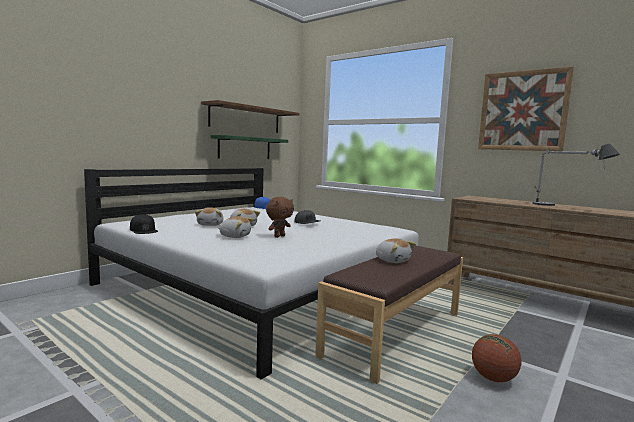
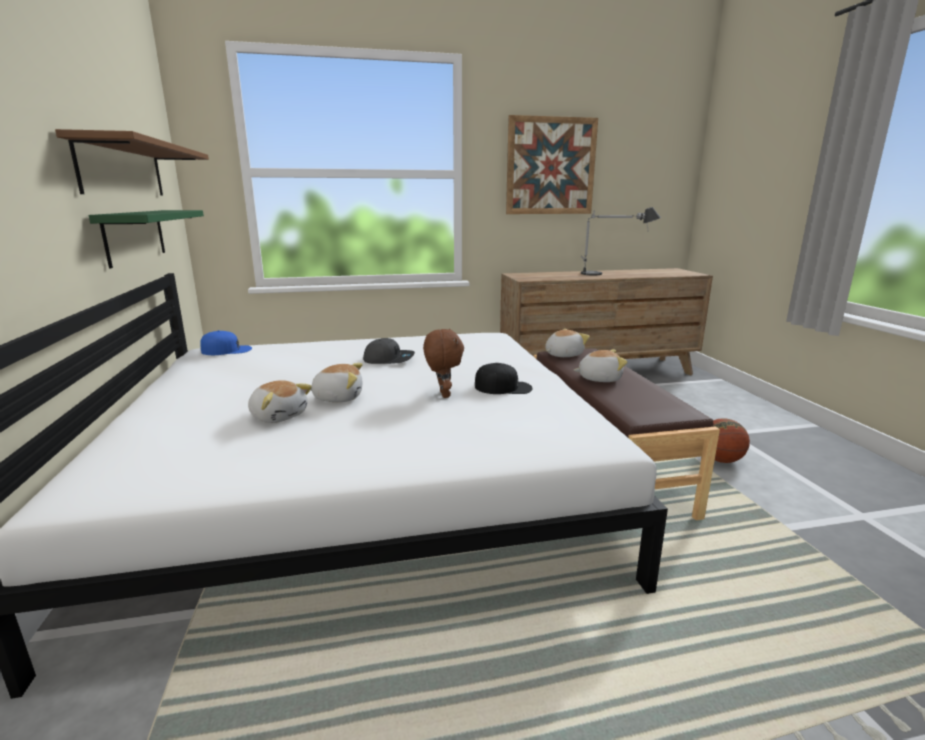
camera: 50 degrees left, 10 degrees up
black cap [130,214,158,234] -> black cap moved to [475,363,533,394]
plush toy [218,216,254,238] -> plush toy moved to [545,329,590,357]

